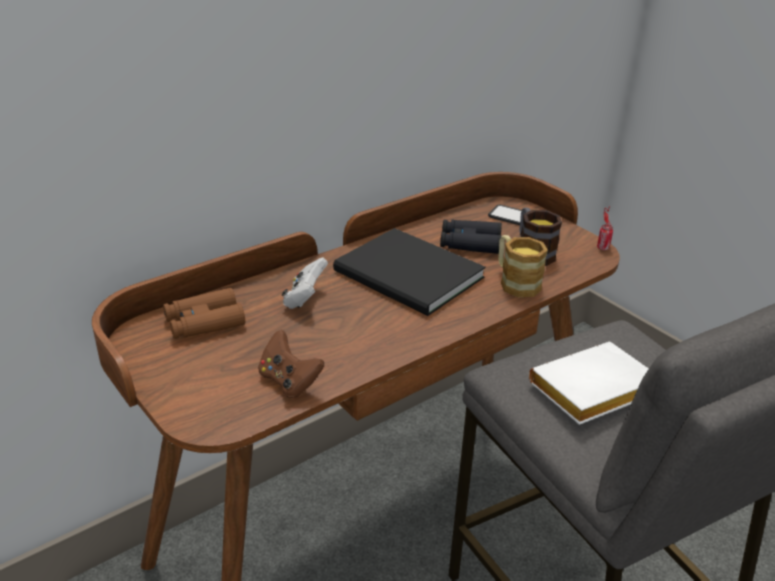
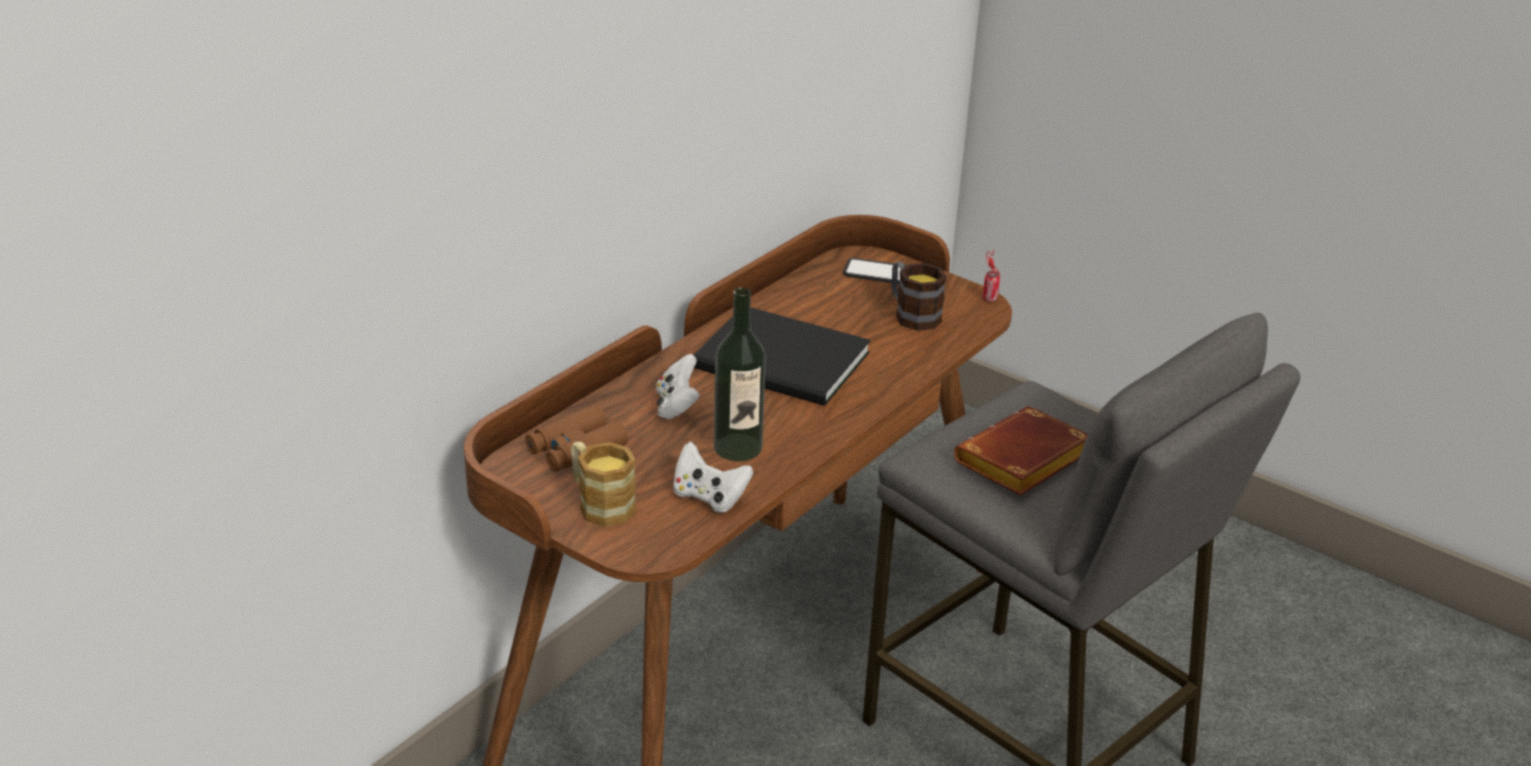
camera: 15 degrees left, 0 degrees up
brown game controller [258,330,324,398] -> white game controller [673,441,754,513]
black binoculars [440,220,502,254] -> none
mug [498,235,548,297] -> mug moved to [571,442,636,527]
white book [529,342,649,425] -> brown book [954,406,1088,496]
none -> bottle [714,287,766,461]

